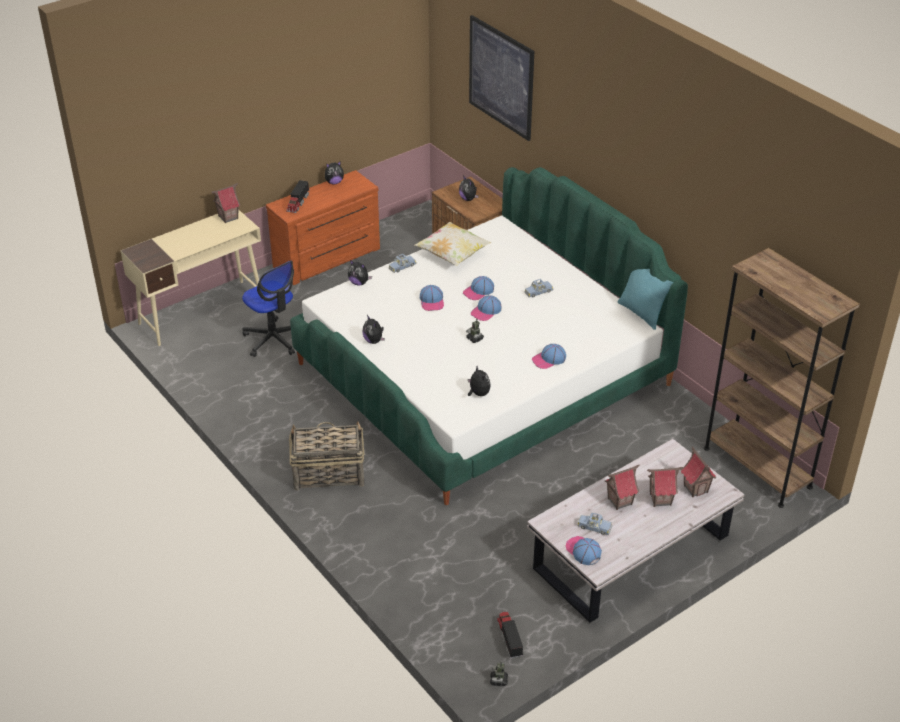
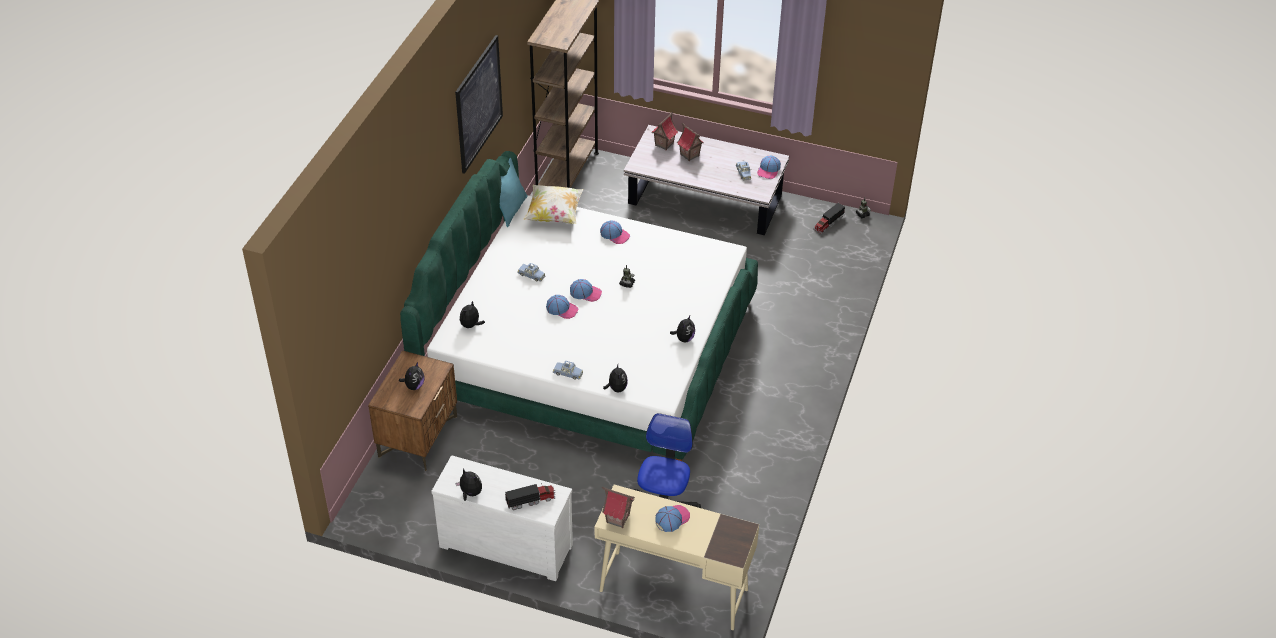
camera: 125 degrees left, 5 degrees up
brown dresser [266,170,380,285] -> white dresser [431,456,573,581]
basket [289,421,364,491] -> none
pillow [415,222,492,266] -> pillow moved to [523,185,583,224]
cap [420,285,444,311] -> cap moved to [656,505,690,532]
plush toy [468,366,490,396] -> plush toy moved to [460,301,485,328]
picture [469,15,534,141] -> picture moved to [455,35,503,174]
toy house [605,465,639,510] -> none

